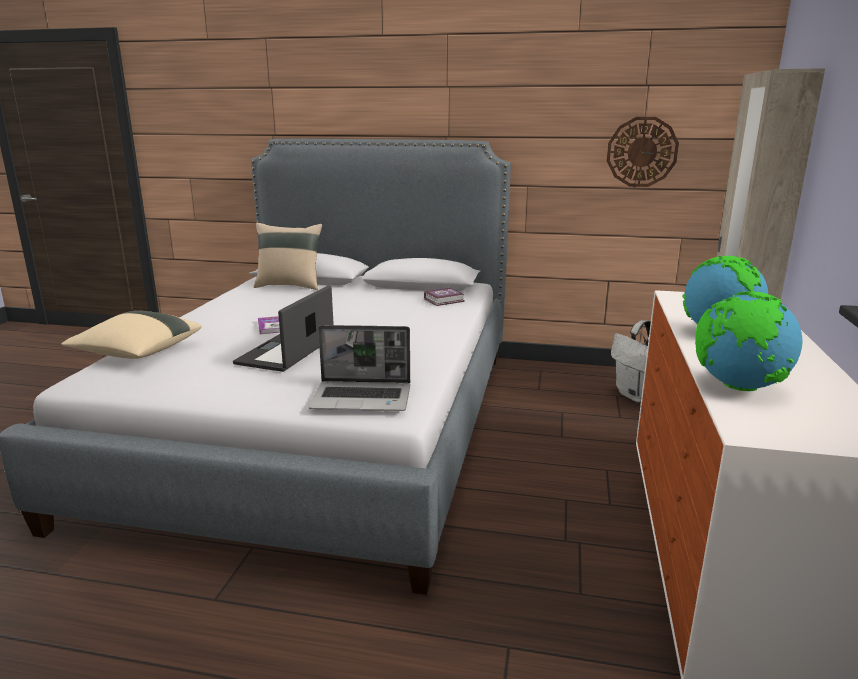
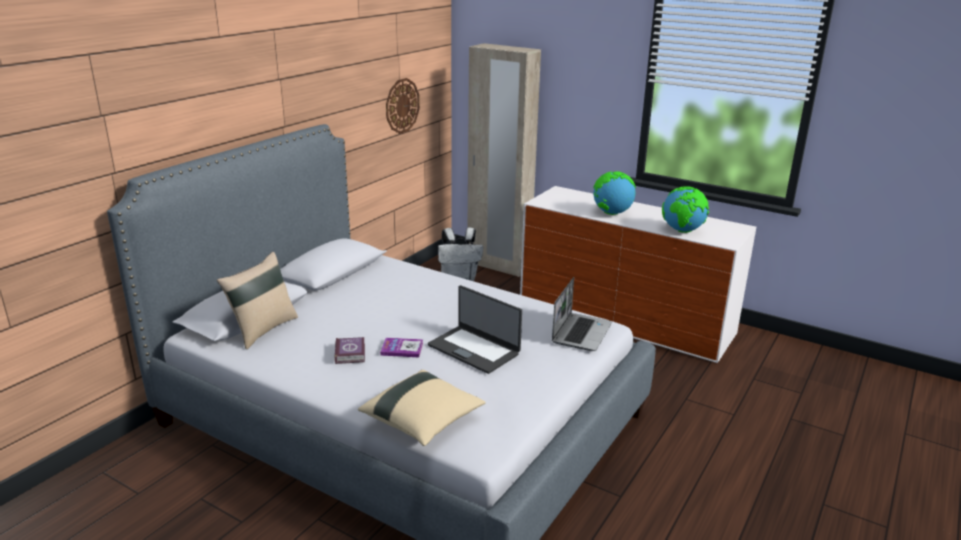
camera: 70 degrees left, 5 degrees up
book [424,287,465,306] -> book moved to [334,337,365,364]

